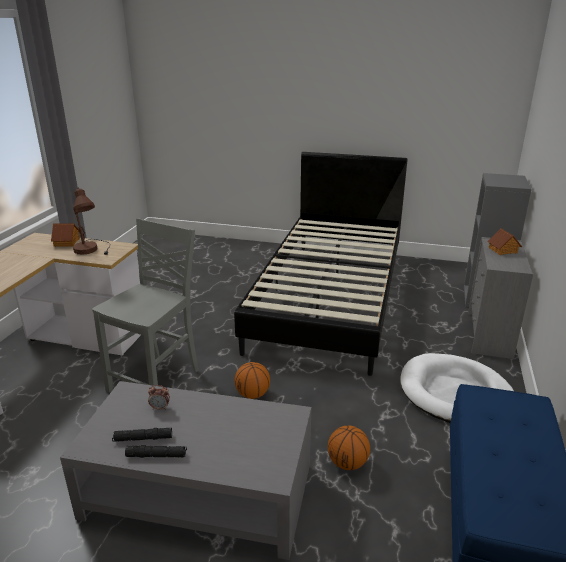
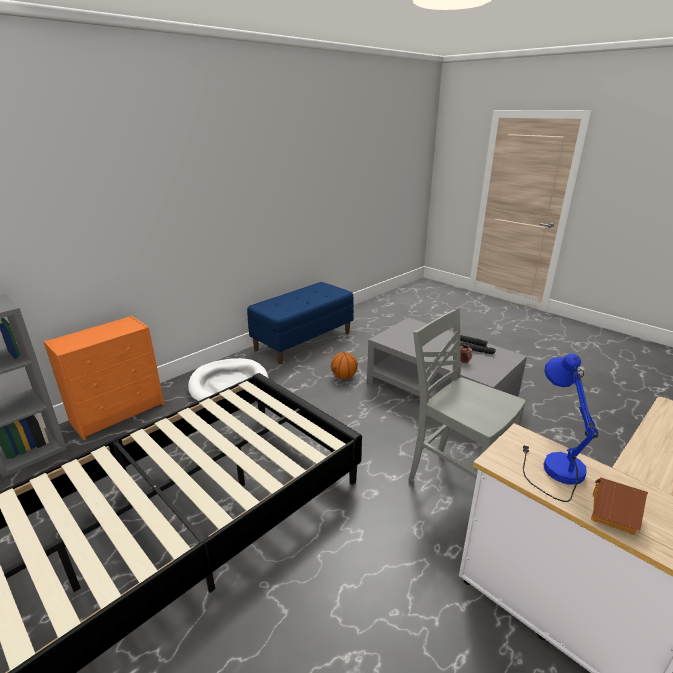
camera: 150 degrees left, 0 degrees up
brown table lamp [73,187,110,255] -> blue table lamp [523,354,599,502]
grey chair [92,218,199,393] -> grey chair turned 75 degrees clockwise [408,308,526,482]
basketball [234,362,270,399] -> none
grey dresser [468,237,533,359] -> orange dresser [44,316,165,440]
toy house [487,228,522,255] -> none

